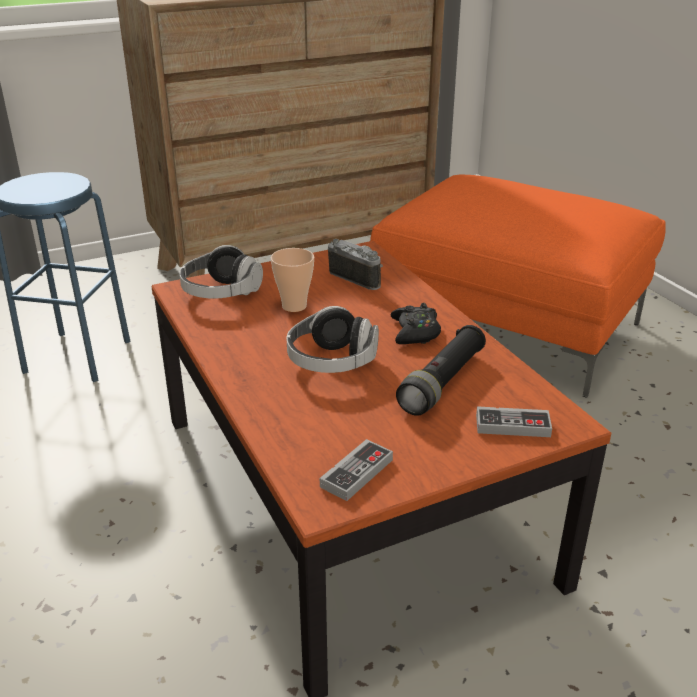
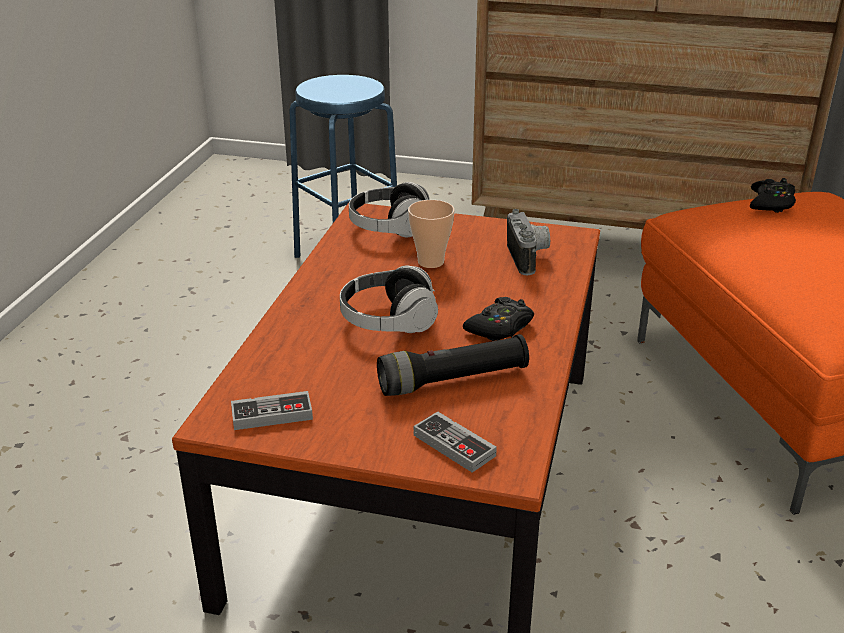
camera: 40 degrees right, 0 degrees up
none -> black game controller [750,178,796,213]

